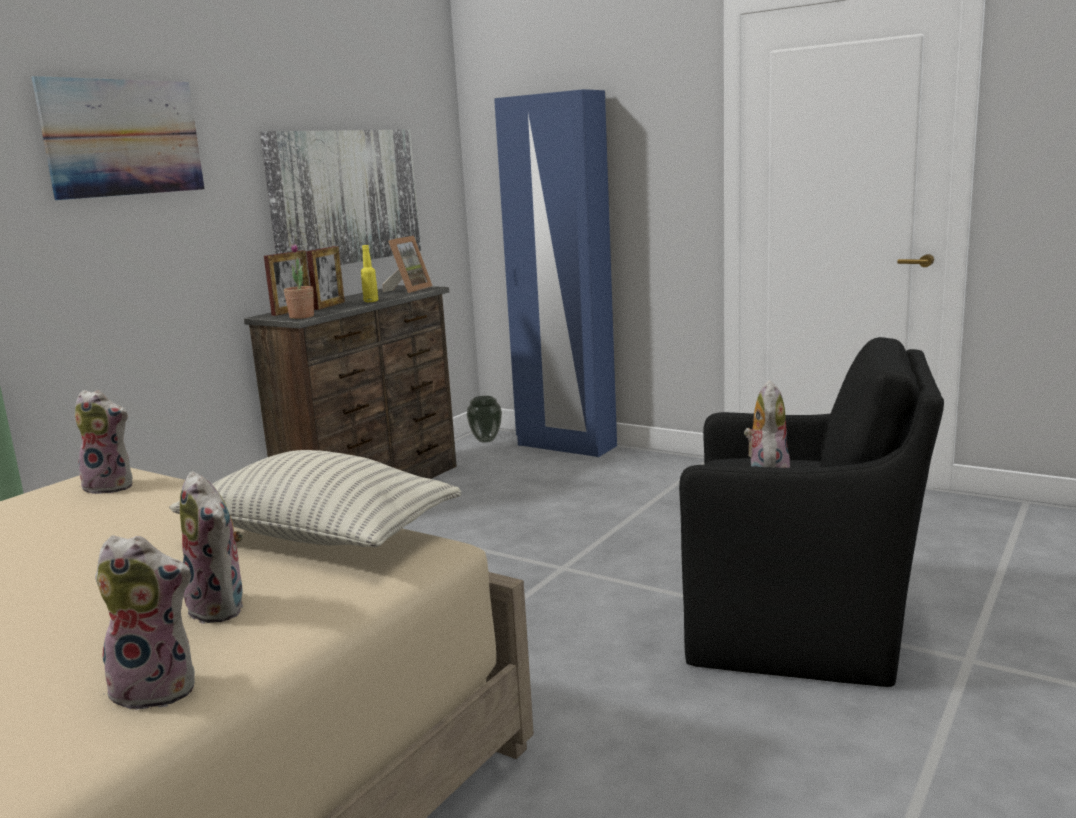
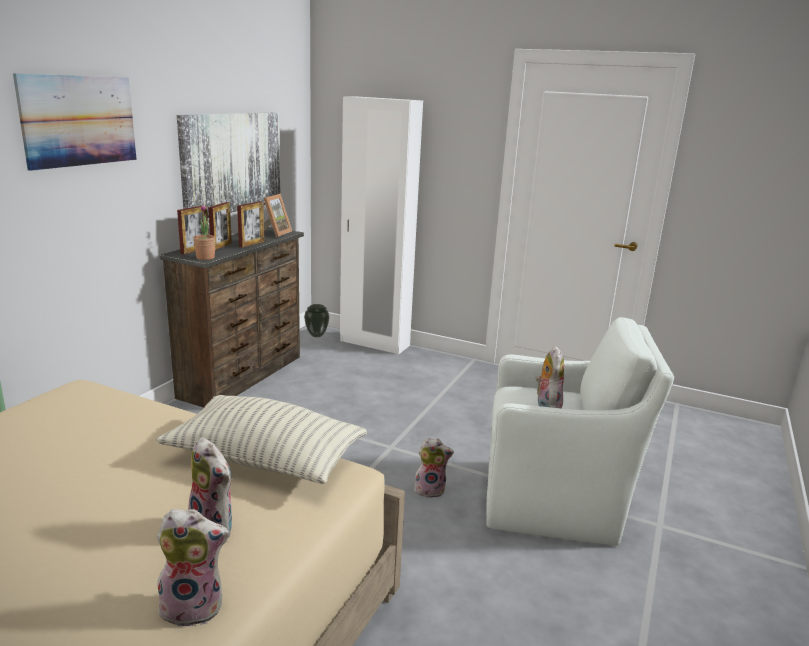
camera: 10 degrees left, 5 degrees up
plush toy [75,390,132,494] -> plush toy moved to [414,438,454,498]
yellow bottle [361,245,378,302] -> picture frame [237,201,264,248]
blue wardrobe [494,89,617,457] -> white wardrobe [340,96,423,355]
black armchair [679,337,944,687] -> white armchair [486,317,674,546]

